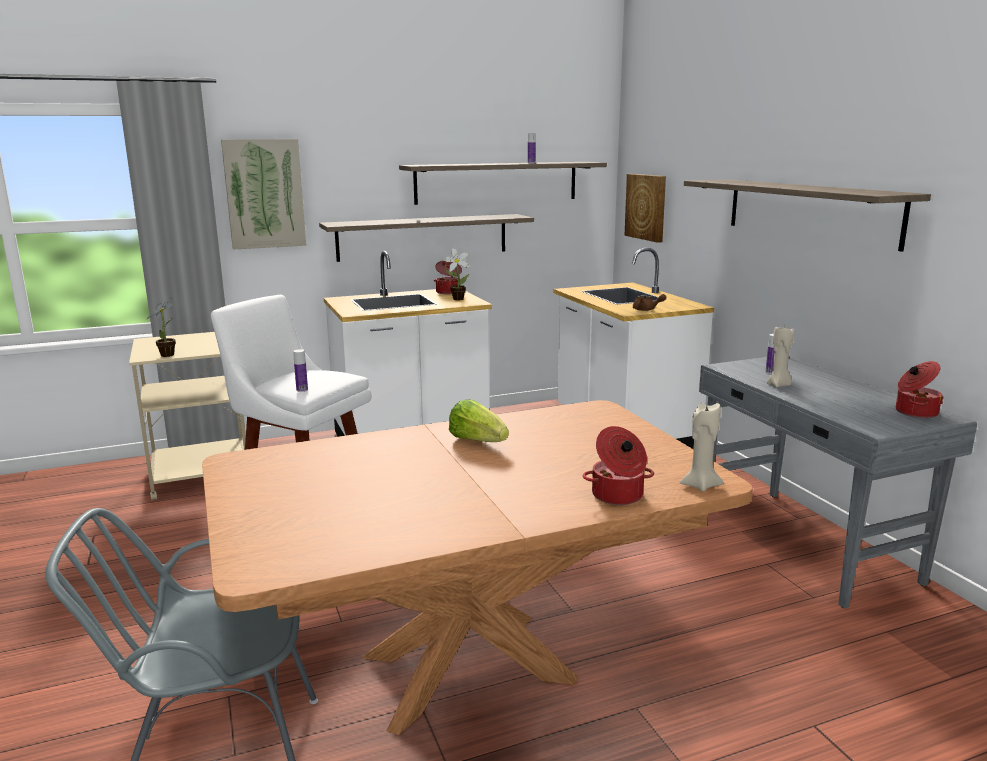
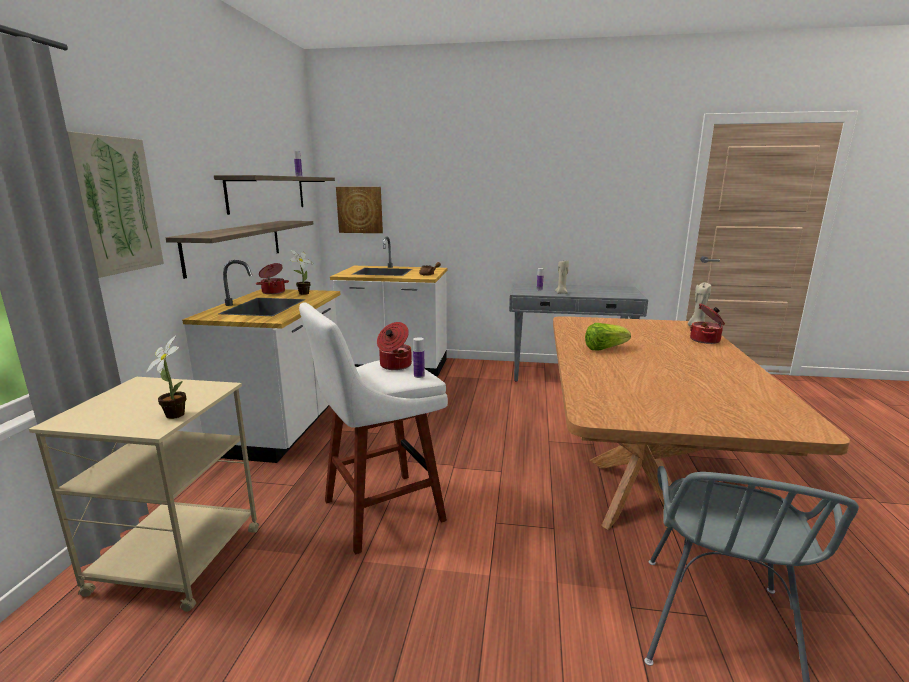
camera: 60 degrees left, 0 degrees up
shelf [684,179,931,252] -> none
cooking pot [896,361,944,418] -> cooking pot moved to [377,322,412,370]

